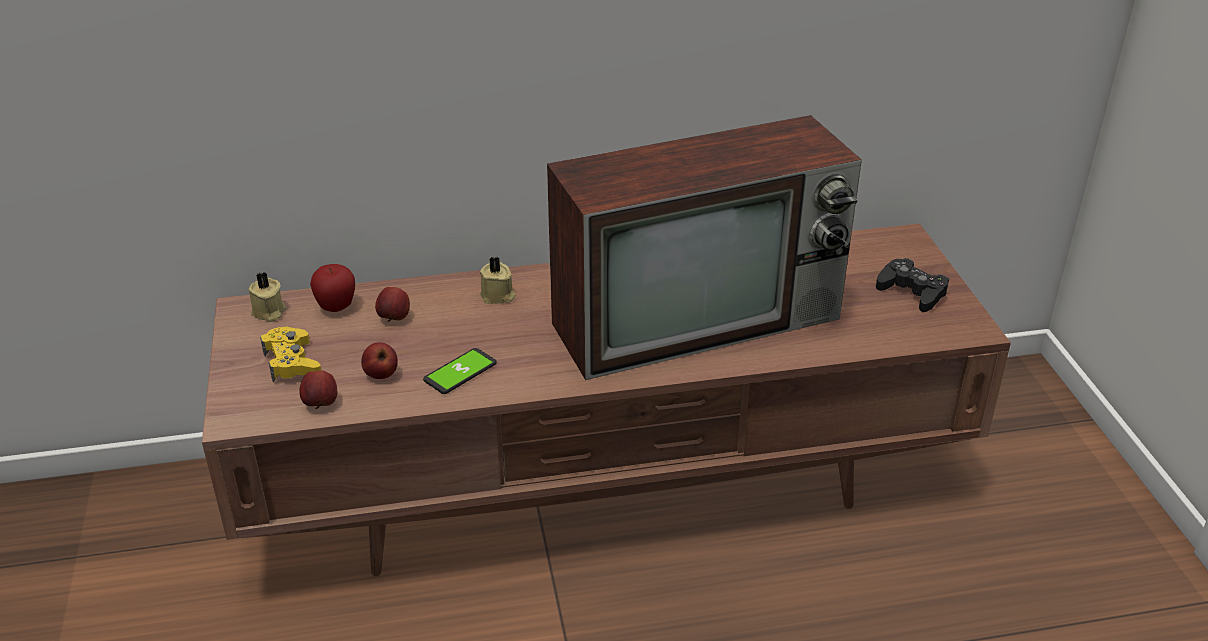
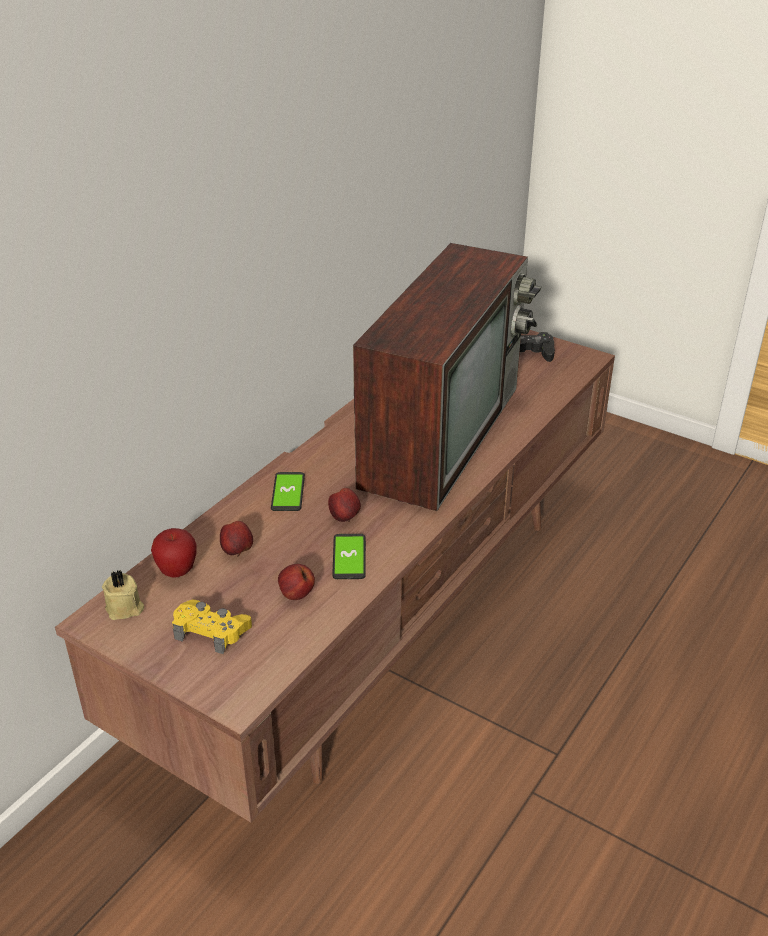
camera: 45 degrees left, 0 degrees up
apple [299,370,337,409] -> apple moved to [328,488,361,522]
beige candle [480,257,516,304] -> phone [271,472,305,511]

